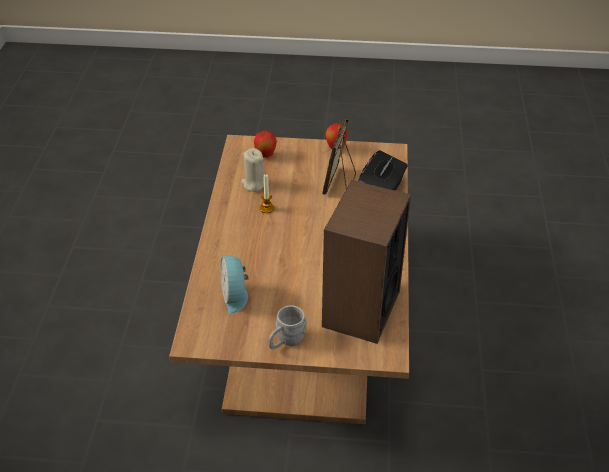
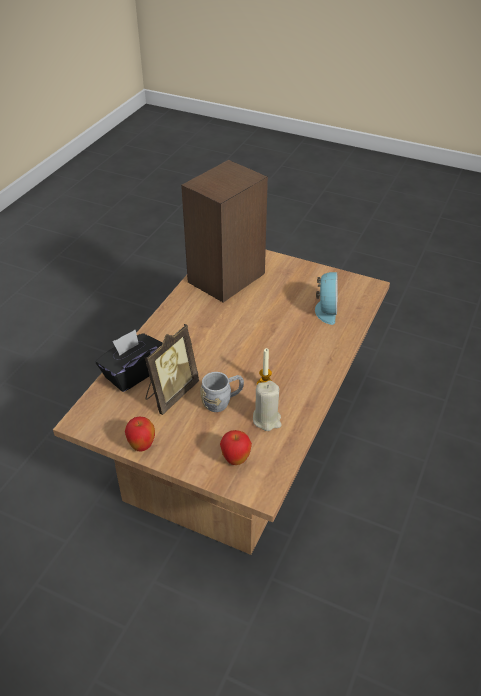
camera: 160 degrees left, 0 degrees up
grey mug [268,305,307,349] -> grey mug moved to [200,372,244,412]

